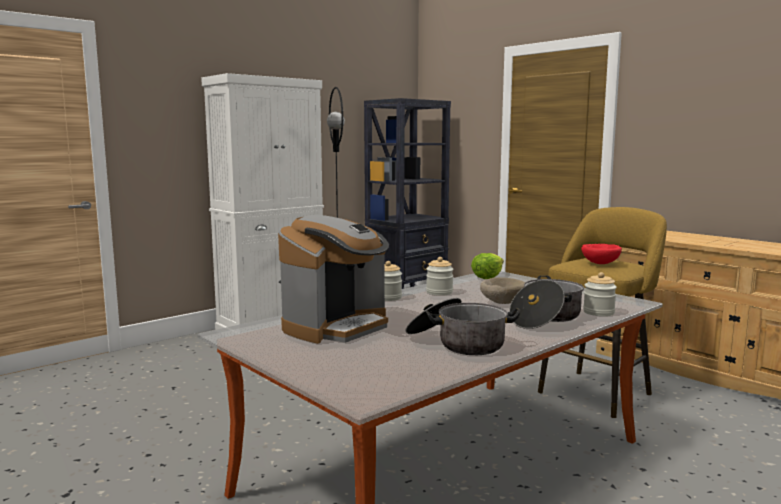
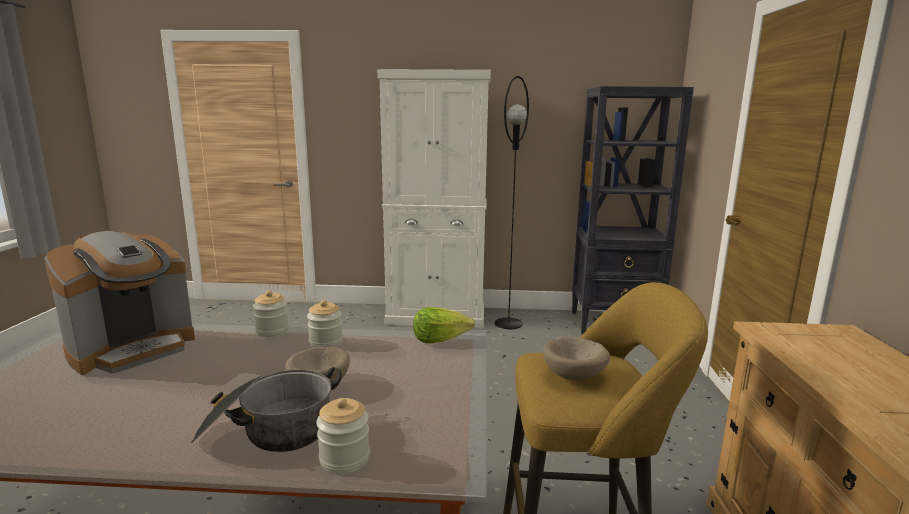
camera: 45 degrees right, 5 degrees up
coffee machine [278,215,389,344] -> coffee machine turned 45 degrees counterclockwise [44,231,195,375]
cooking pot [406,298,520,355] -> none
red bowl [581,244,622,264] -> beige bowl [543,336,610,380]

